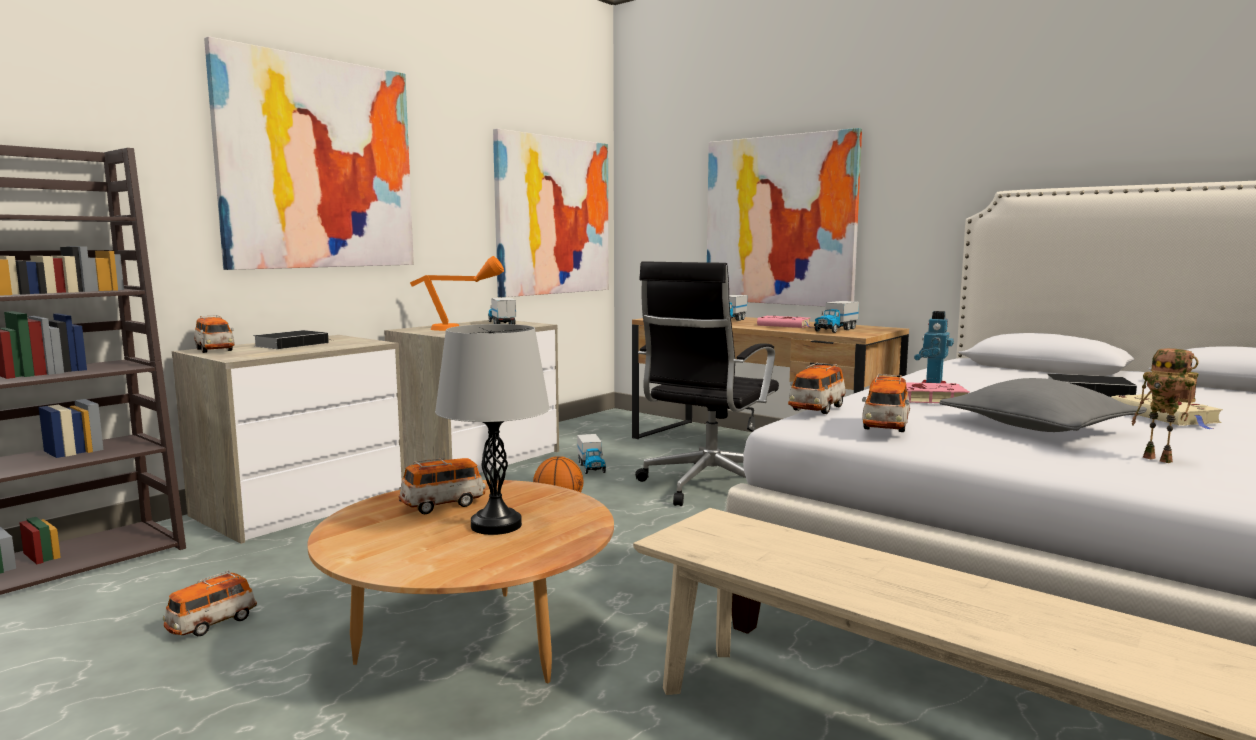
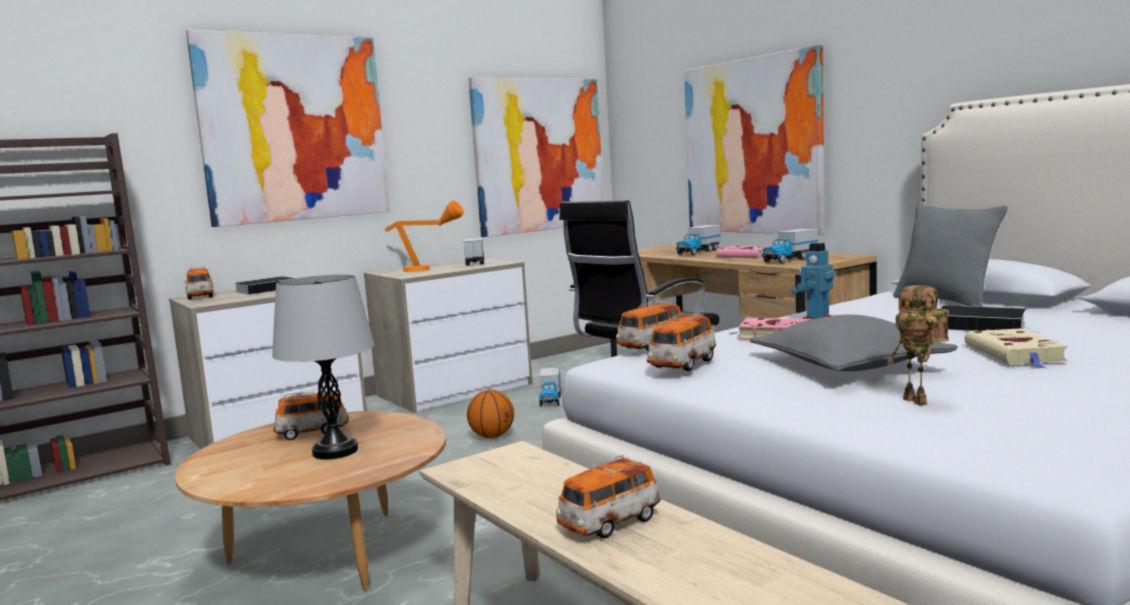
camera: 15 degrees right, 0 degrees up
toy car [163,571,257,636] -> toy car moved to [556,455,661,538]
none -> grey pillow [893,204,1008,307]

